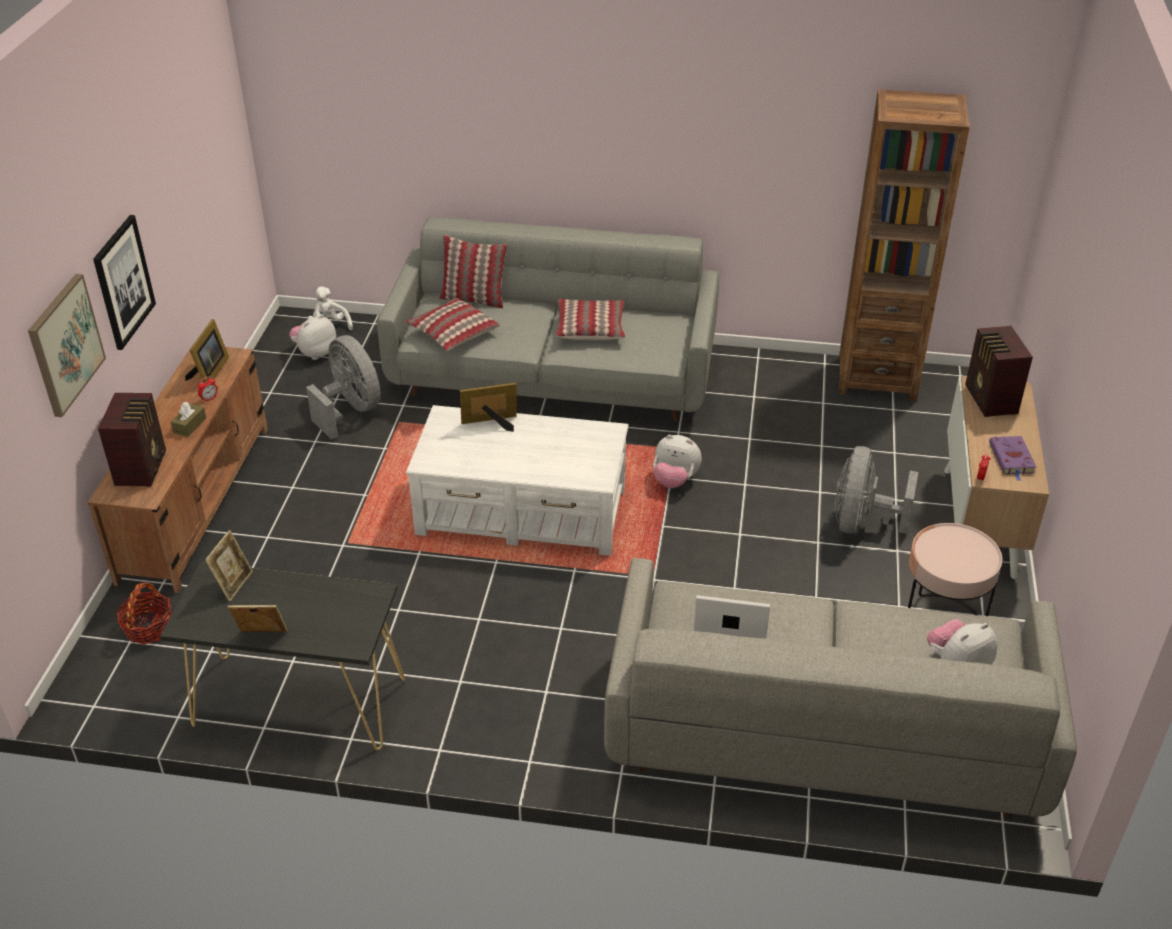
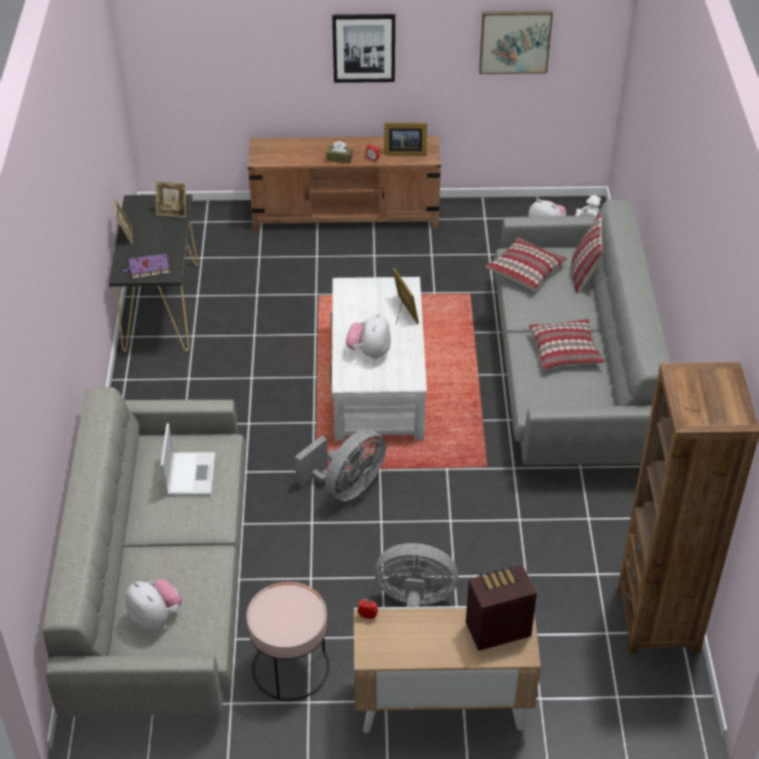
camera: 80 degrees right, 5 degrees up
picture [28,274,106,417] -> picture moved to [479,11,553,74]
radio [98,393,166,487] -> none
basket [116,582,172,644] -> none
grey fan [306,335,381,440] -> grey fan moved to [295,429,386,501]
plush toy [653,435,702,488] -> plush toy moved to [346,313,391,359]
purple book [989,436,1036,481] -> purple book moved to [123,254,170,279]

